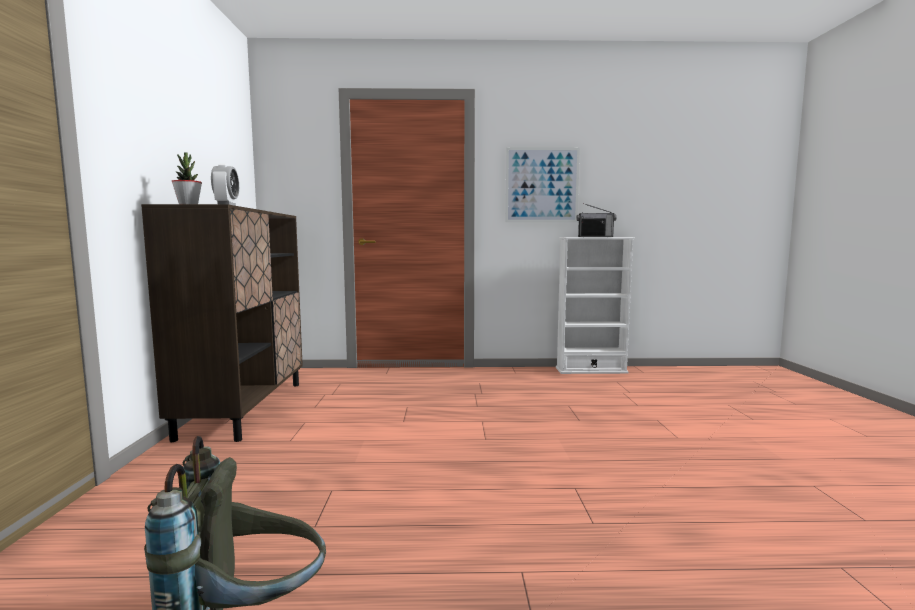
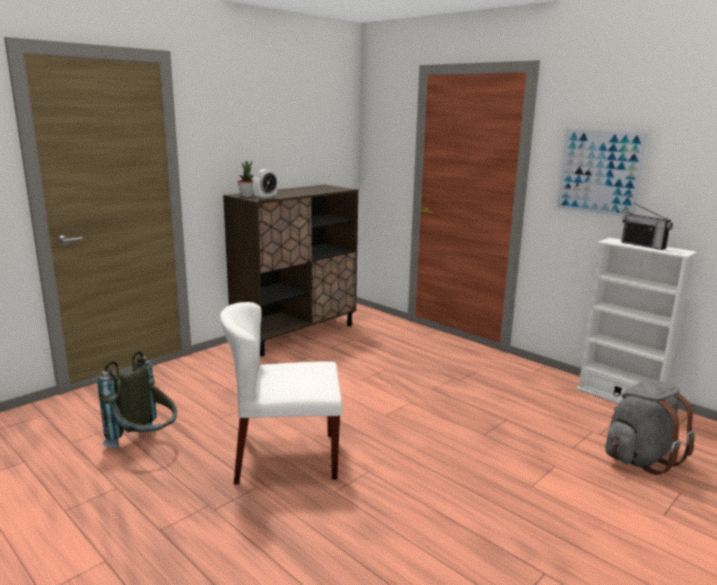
camera: 45 degrees right, 10 degrees up
none -> white chair [220,302,343,485]
none -> grey backpack [605,380,695,475]

